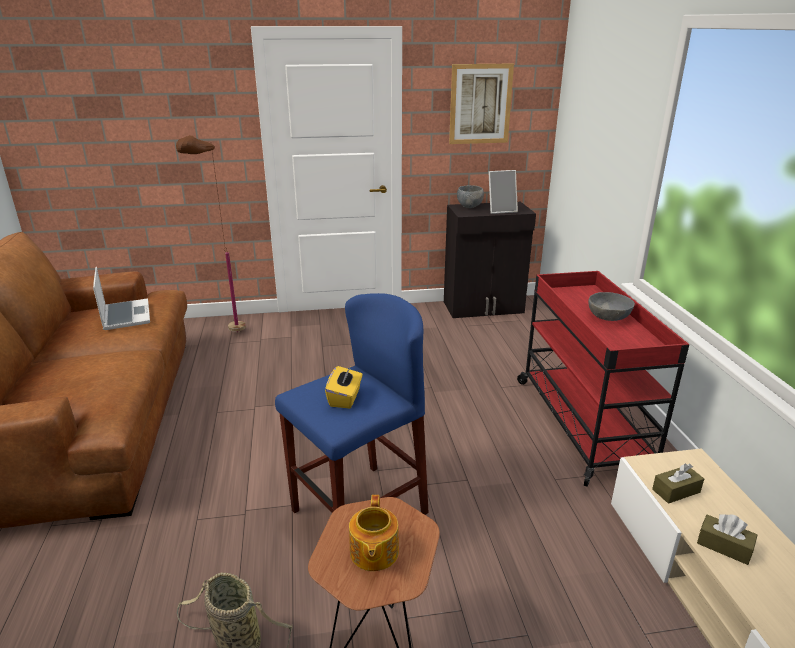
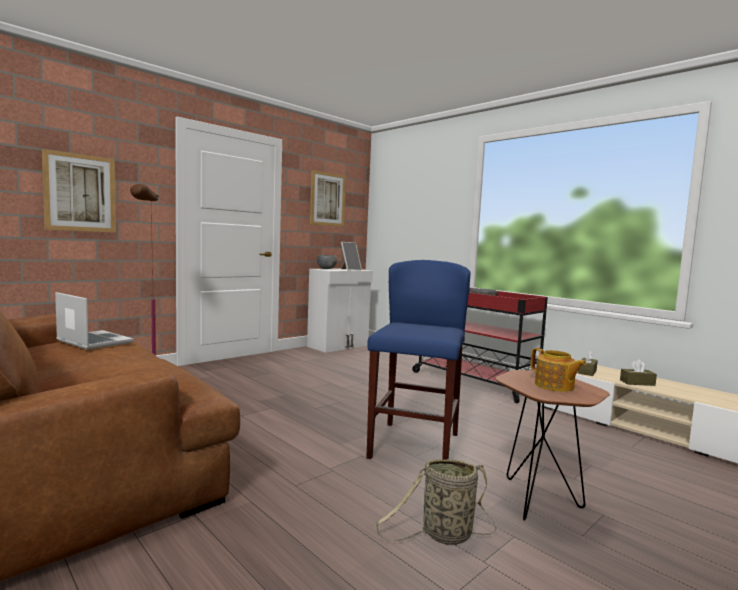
camera: 35 degrees left, 20 degrees down
yellow tissue box [325,366,363,408] -> none
black cabinet [444,202,536,318] -> white cabinet [307,268,373,353]
none -> picture [42,149,116,233]

